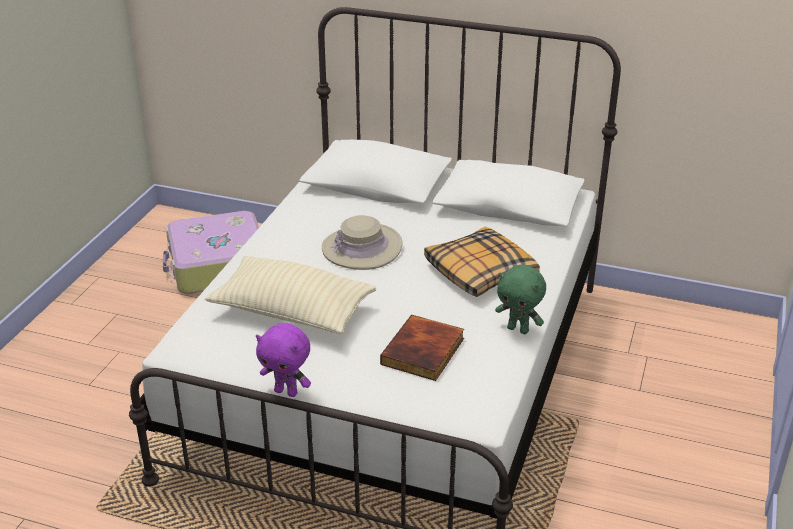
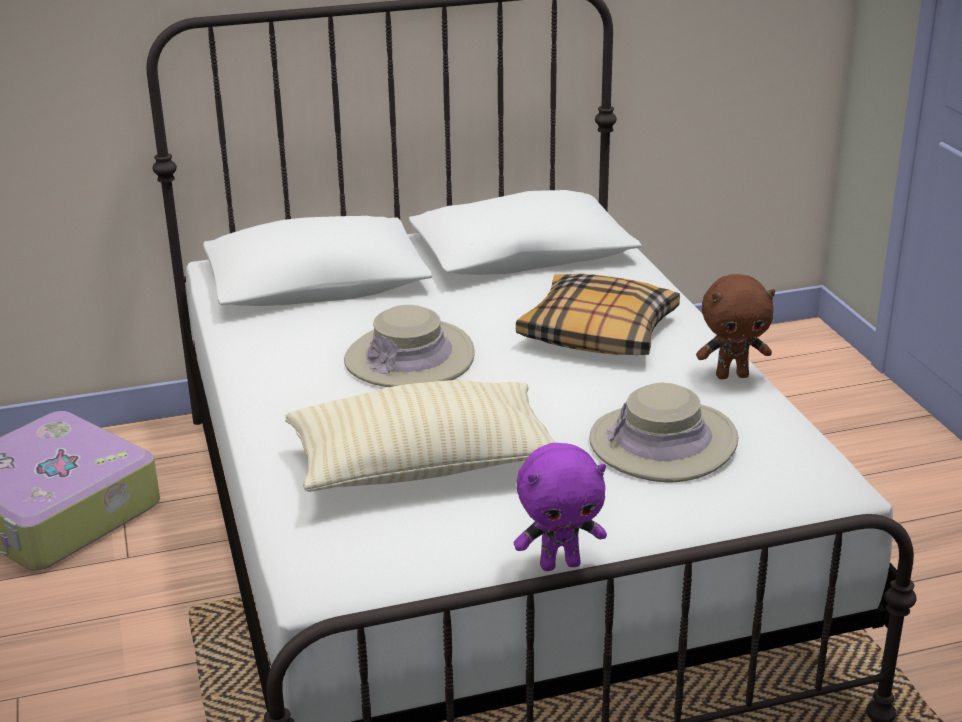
camera: 35 degrees left, 5 degrees down
book [380,315,464,381] -> beige hat [590,383,738,483]
green plush toy [495,265,546,334] -> brown plush toy [696,274,775,379]

